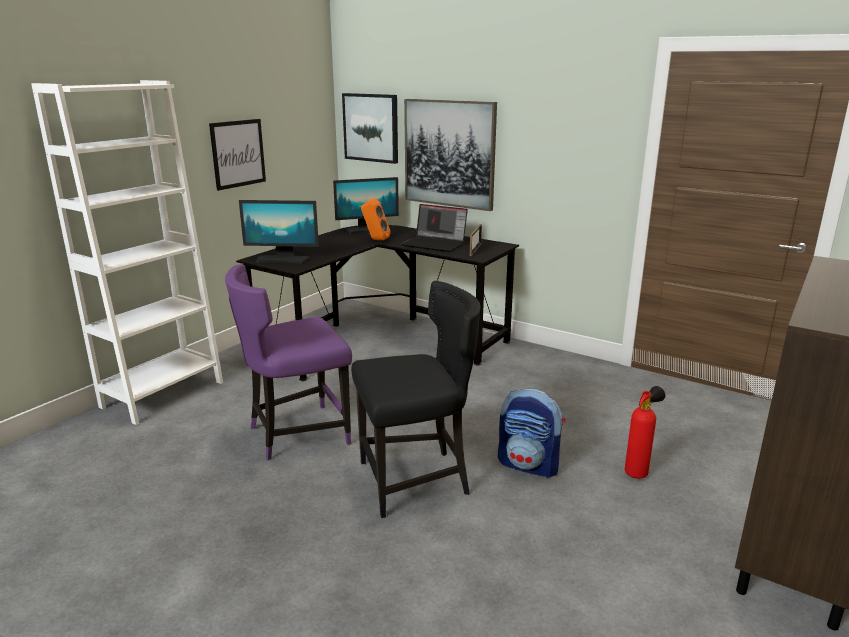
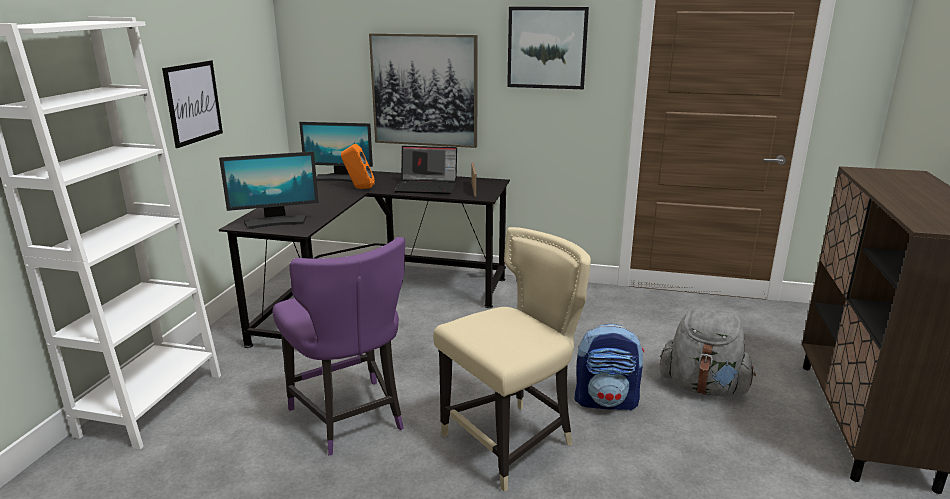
camera: 20 degrees left, 0 degrees up
purple chair [225,264,352,460] -> purple chair turned 75 degrees counterclockwise [273,237,405,455]
monitor [333,177,399,234] -> monitor turned 45 degrees clockwise [299,122,373,182]
picture [342,93,398,164] -> picture moved to [507,7,589,89]
black chair [351,281,481,518] -> beige chair [433,227,591,492]
fire extinguisher [625,386,665,479] -> grey backpack [660,307,756,397]

